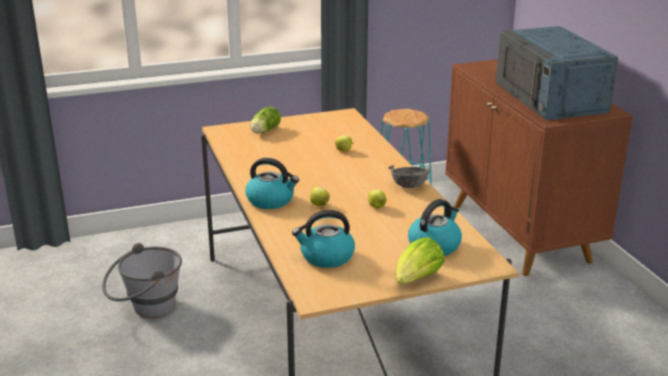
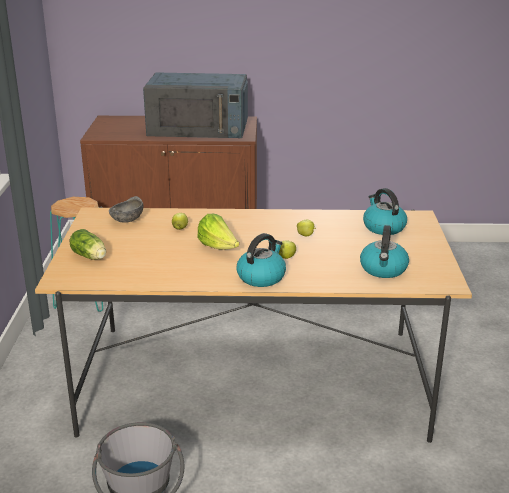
camera: 70 degrees left, 0 degrees up
grey bowl [388,165,430,188] -> grey bowl moved to [109,196,144,223]
lettuce [396,237,445,285] -> lettuce moved to [197,214,239,250]

